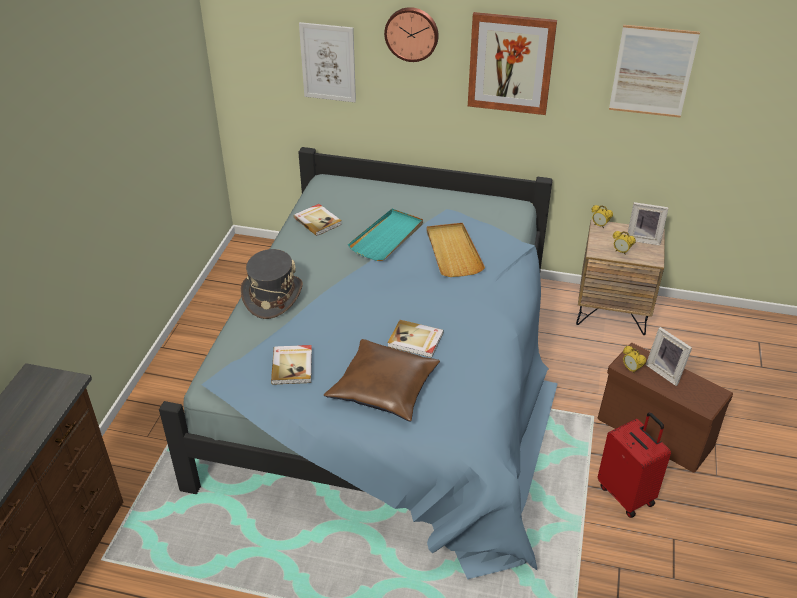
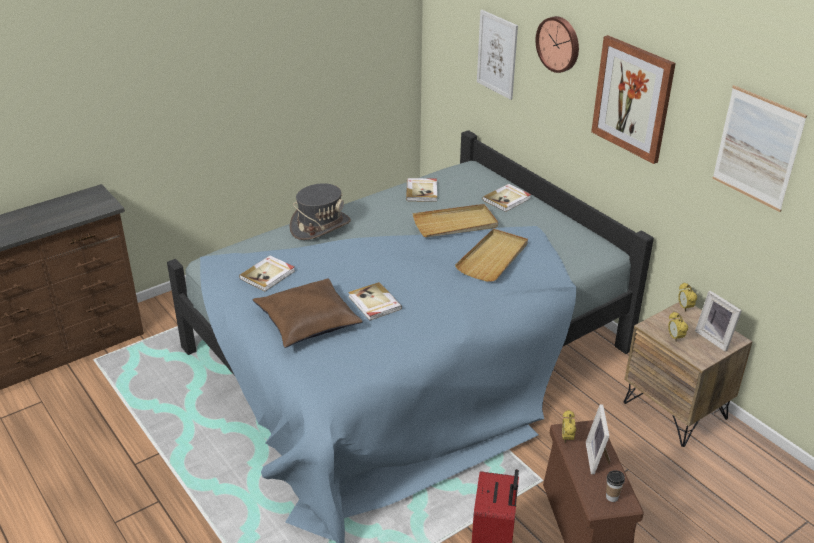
camera: 40 degrees right, 5 degrees down
turquoise tray [348,209,423,261] -> beige tray [413,204,498,238]
none -> book [483,184,531,212]
none -> cup [606,470,625,502]

